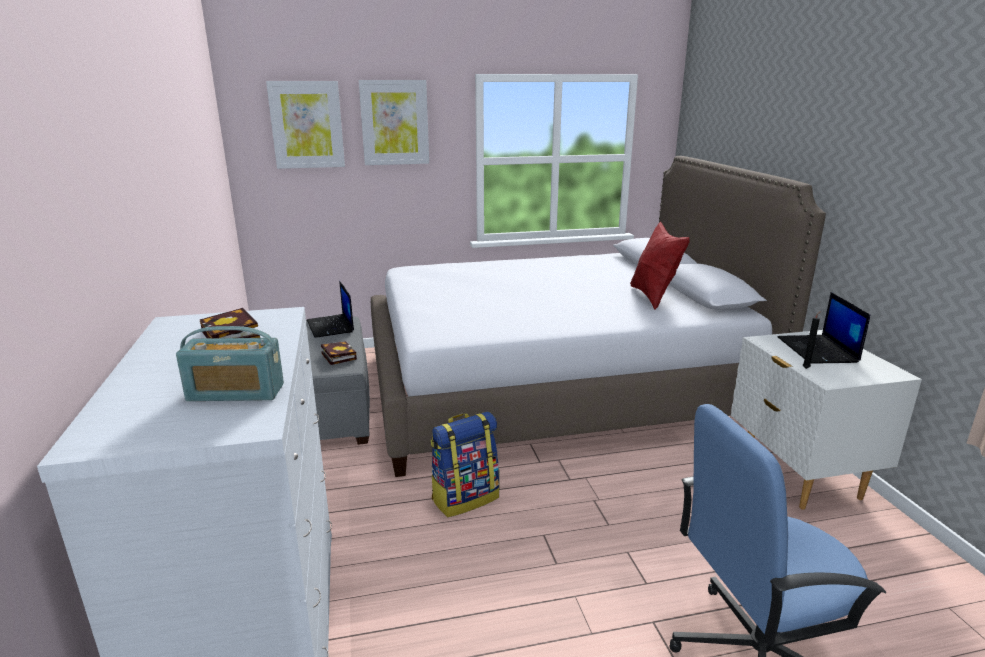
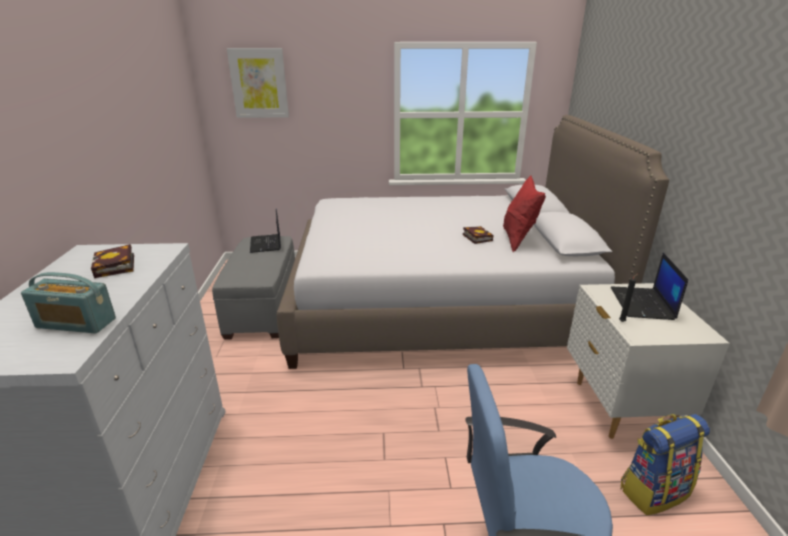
camera: 10 degrees right, 5 degrees up
book [321,341,357,365] -> book moved to [463,226,494,244]
picture [359,80,429,165] -> none
backpack [431,412,500,517] -> backpack moved to [621,414,710,515]

